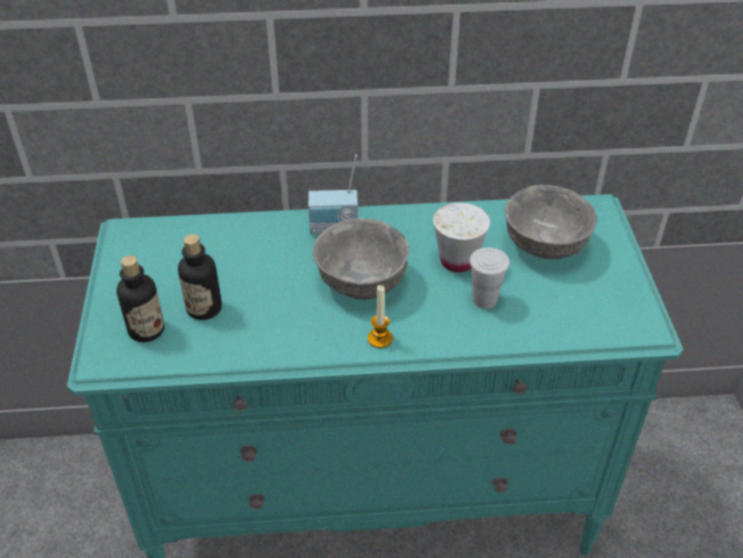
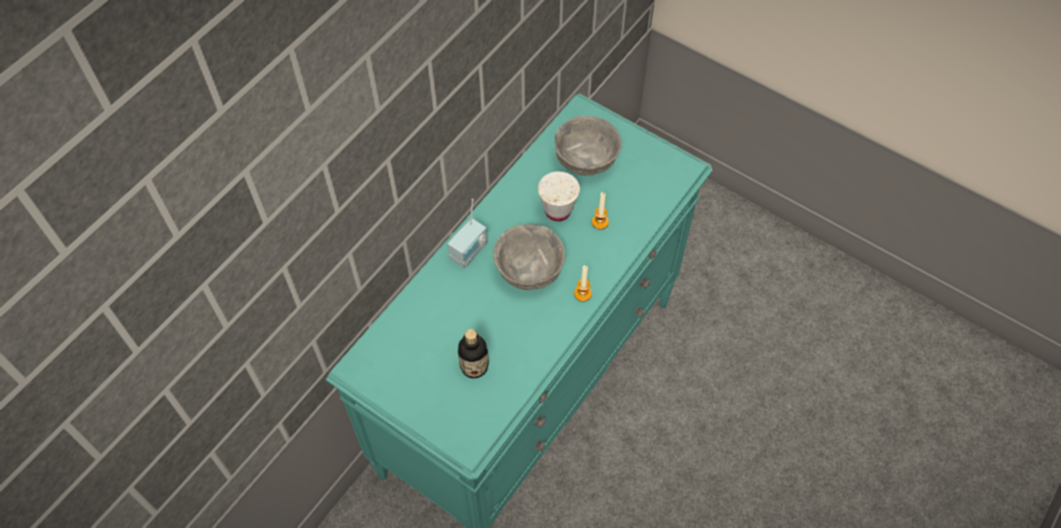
camera: 50 degrees left, 15 degrees up
bottle [117,255,165,342] -> none
white cup [469,247,510,309] -> candle [592,192,609,229]

